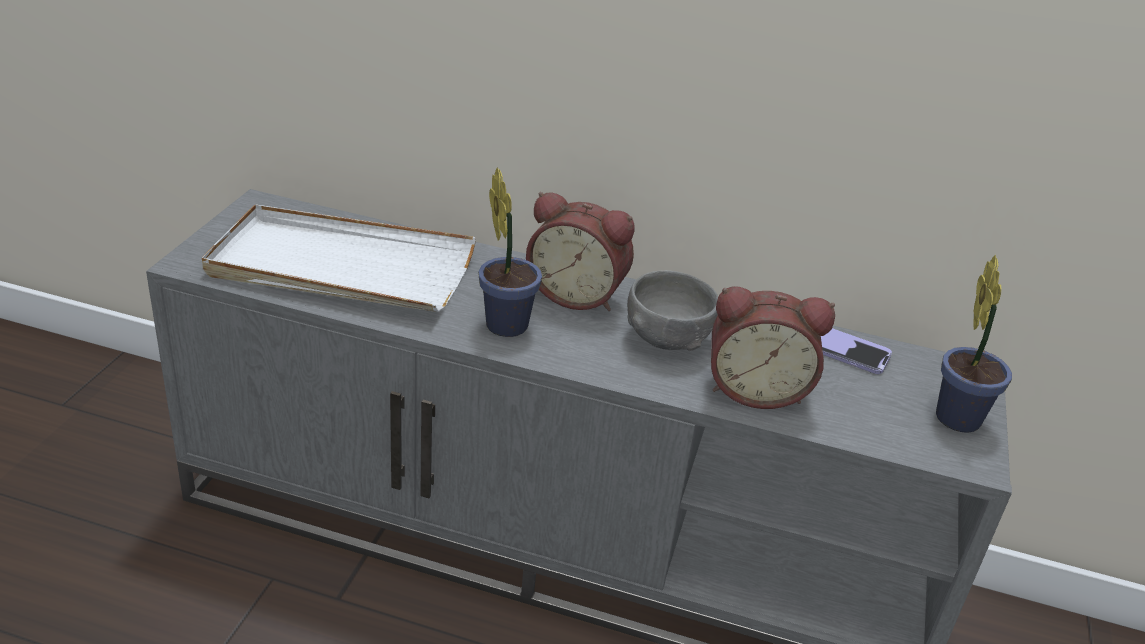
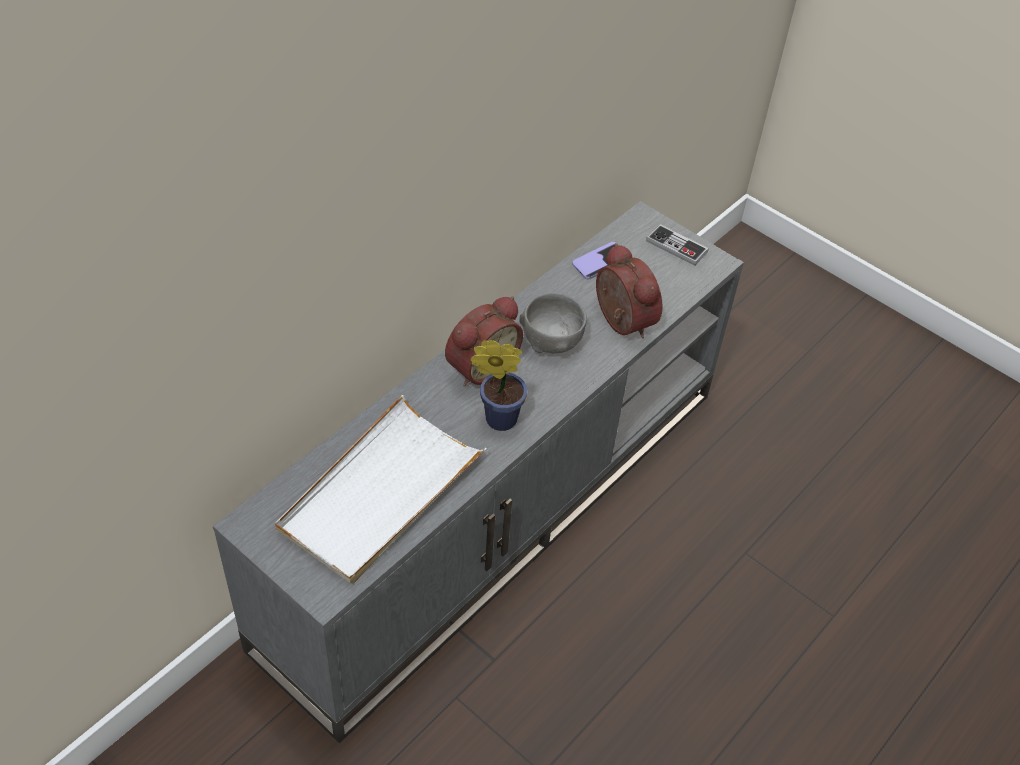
camera: 65 degrees left, 15 degrees up
alarm clock [711,286,835,409] -> alarm clock turned 60 degrees counterclockwise [596,243,663,338]
potted plant [936,255,1012,433] -> game controller [646,224,709,266]

